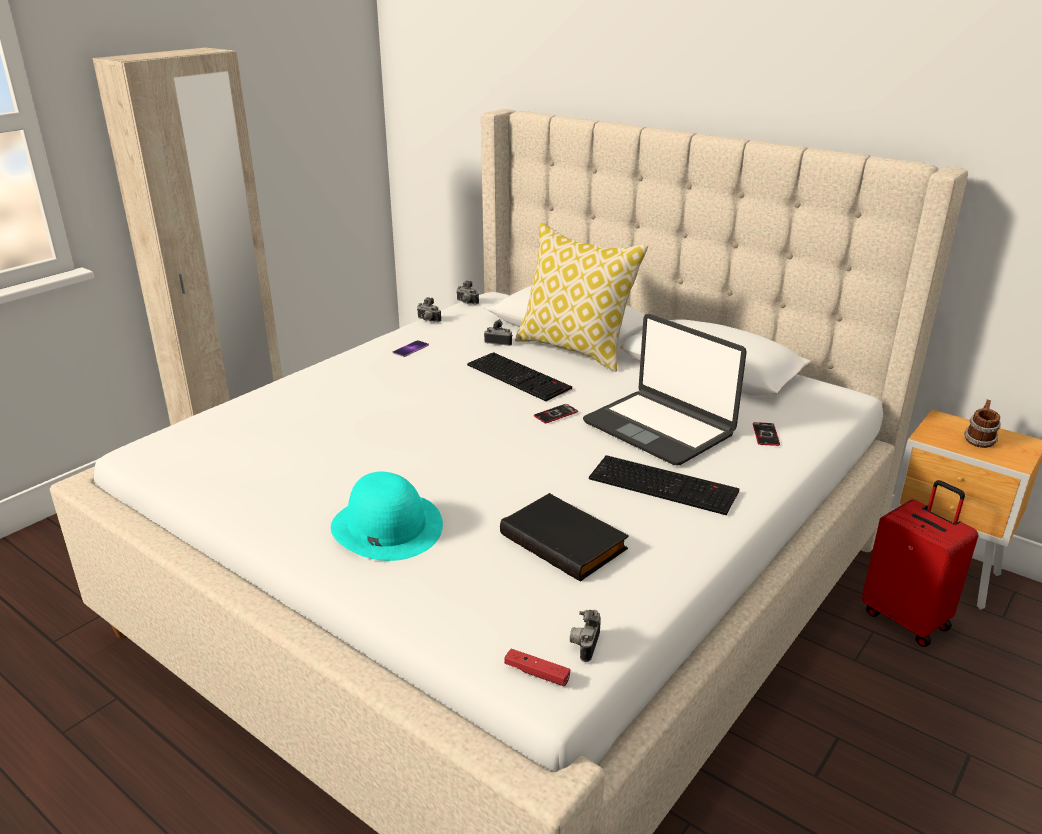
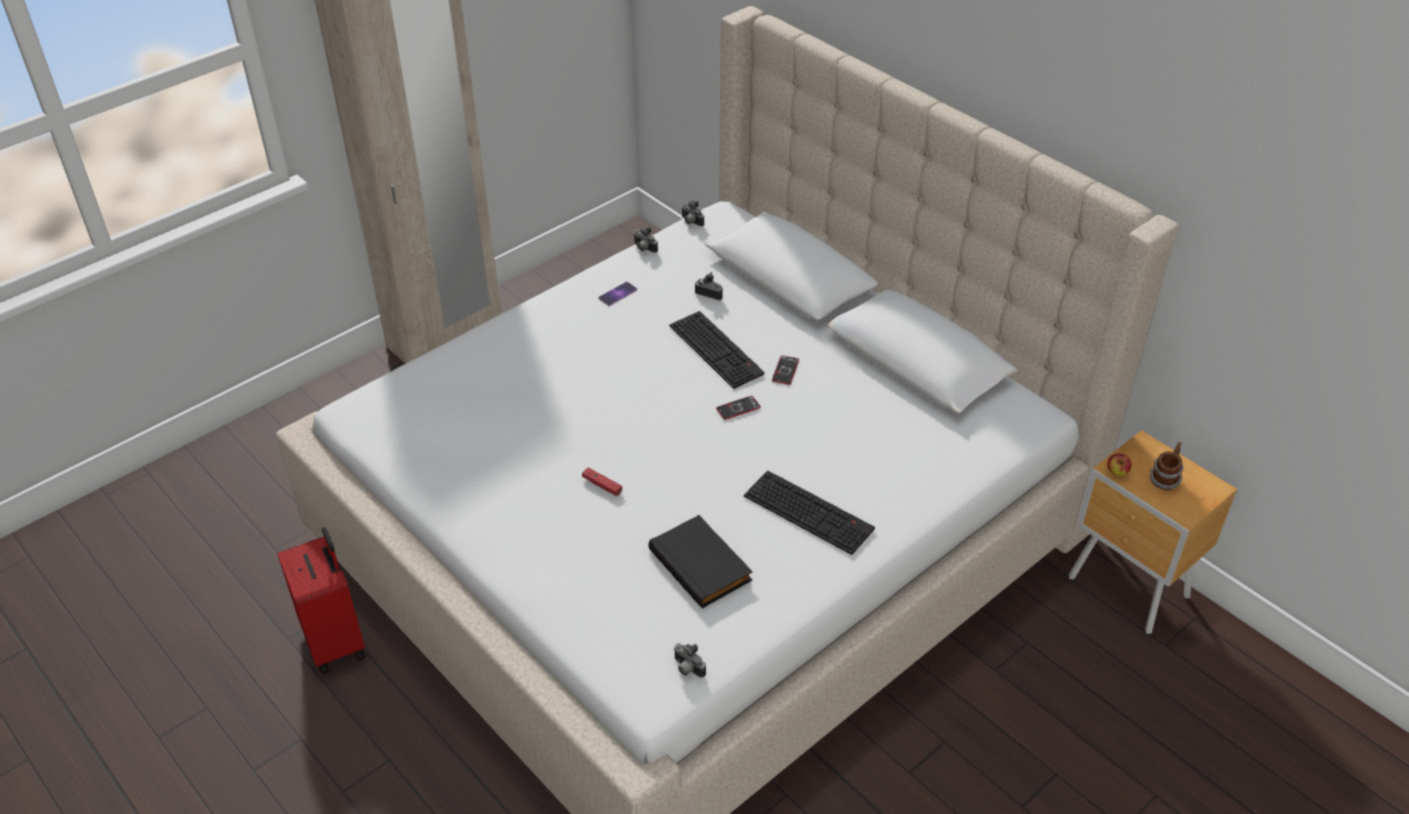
camera: 10 degrees right, 15 degrees up
turquoise hat [331,472,443,561] -> none
red game controller [504,649,570,686] -> red game controller moved to [582,467,622,496]
pillow [515,223,648,372] -> none
camera [570,610,601,662] -> camera turned 75 degrees counterclockwise [674,643,706,678]
laptop [583,314,747,465] -> none
phone [753,422,780,446] -> phone moved to [772,356,799,385]
red suitcase [862,480,978,647] -> red suitcase moved to [277,527,365,674]
none -> apple [1107,454,1132,476]

